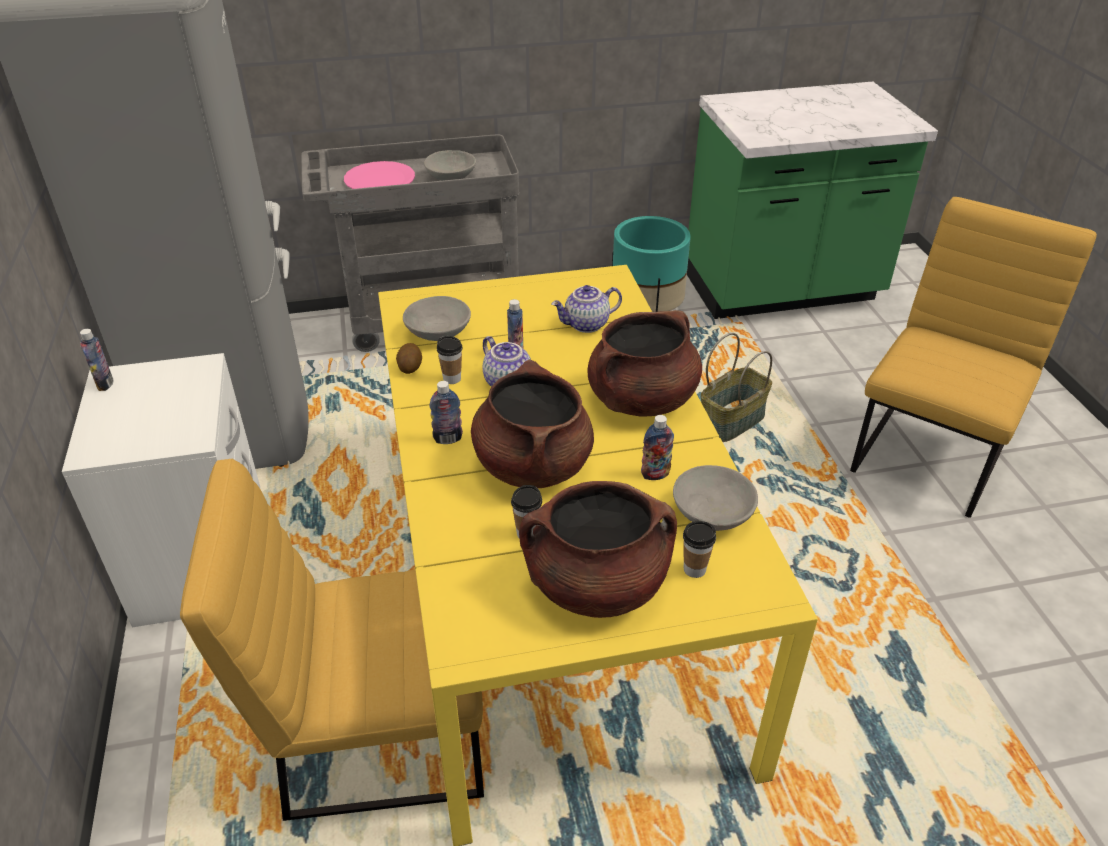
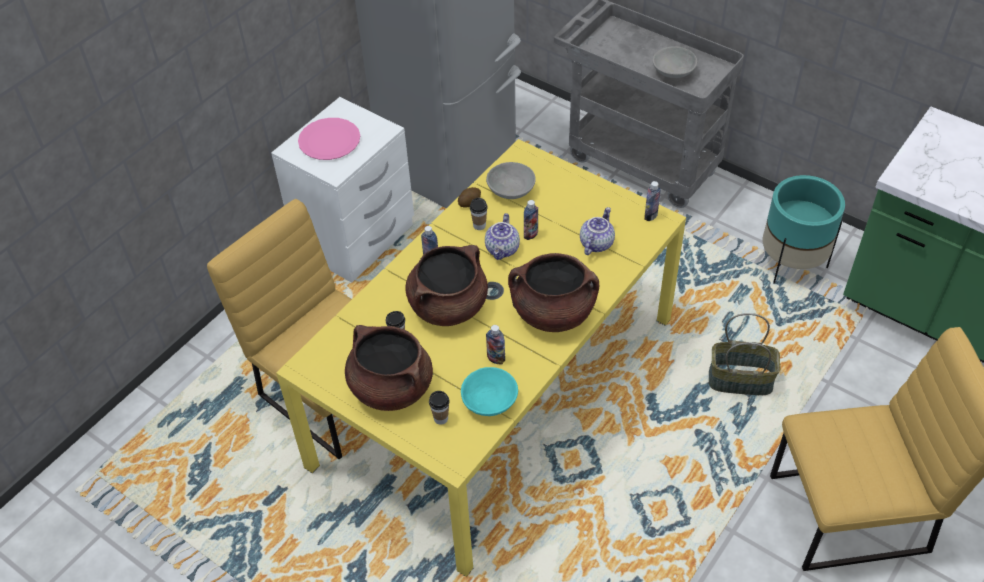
camera: 50 degrees right, 10 degrees up
bottle [80,329,114,391] -> bottle moved to [644,181,661,221]
pink plate [344,161,415,189] -> pink plate moved to [298,118,360,160]
teapot [551,285,622,333] -> teapot turned 90 degrees clockwise [580,207,615,255]
grey bowl [673,465,758,531] -> turquoise bowl [461,367,518,416]

